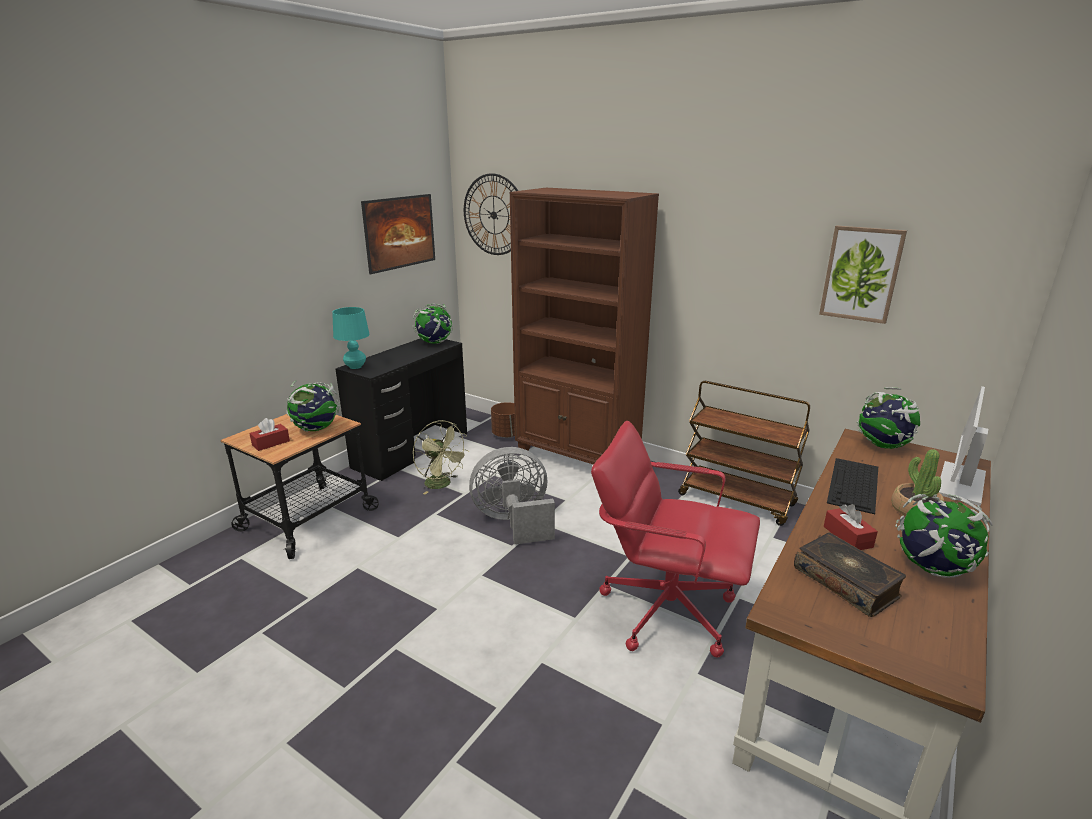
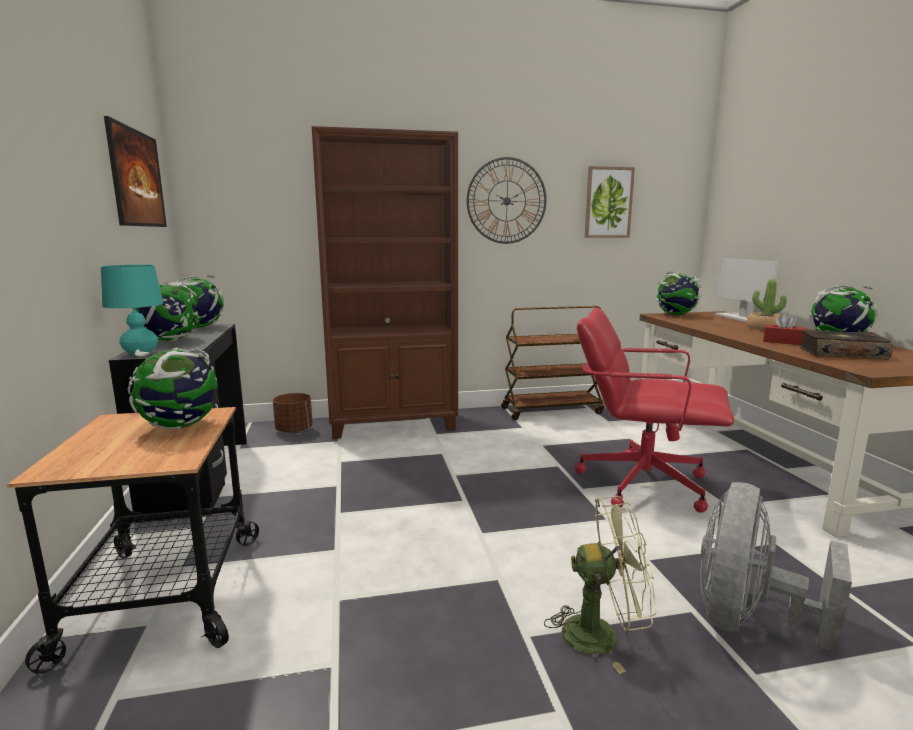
camera: 45 degrees left, 10 degrees down
red tissue box [249,418,290,451] -> none
green fan [412,420,469,495] -> green fan moved to [544,496,657,674]
wall clock [464,173,518,255] -> wall clock moved to [467,157,547,244]
grey fan [469,447,555,545] -> grey fan moved to [700,482,852,653]
red office chair [591,421,760,658] -> red office chair turned 45 degrees clockwise [575,307,734,513]
keyboard [827,458,878,514] -> none
none -> globe [136,282,200,342]

